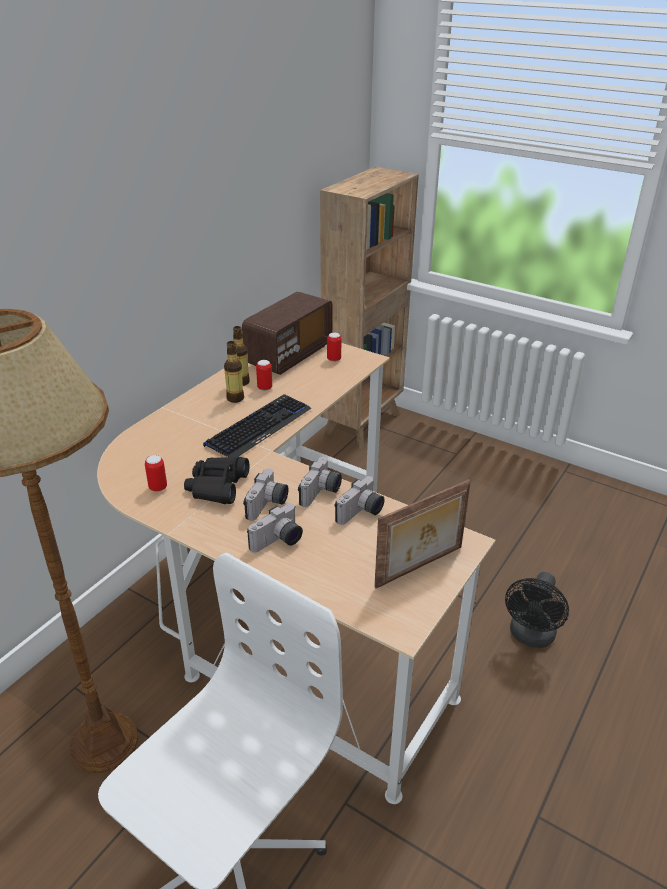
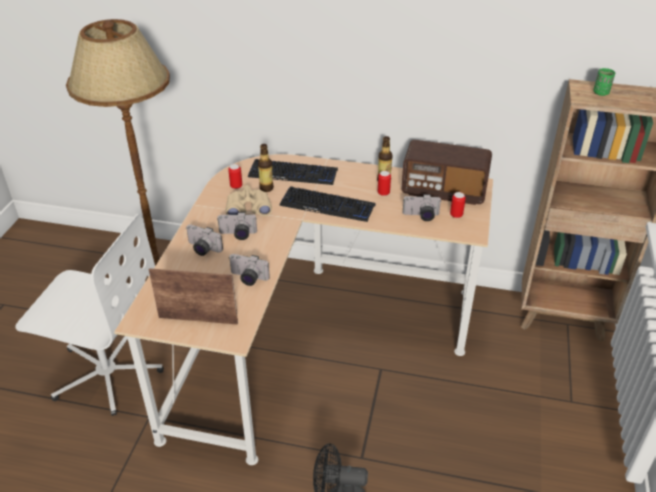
camera: 70 degrees right, 5 degrees up
black binoculars [184,457,249,504] -> beige binoculars [225,185,272,217]
bottle [224,341,244,403] -> bottle moved to [258,144,274,192]
camera [298,457,342,507] -> camera moved to [403,194,441,221]
picture frame [374,479,471,589] -> picture frame turned 150 degrees clockwise [149,268,238,325]
none -> keyboard [248,159,338,185]
none -> green cup [593,68,615,96]

